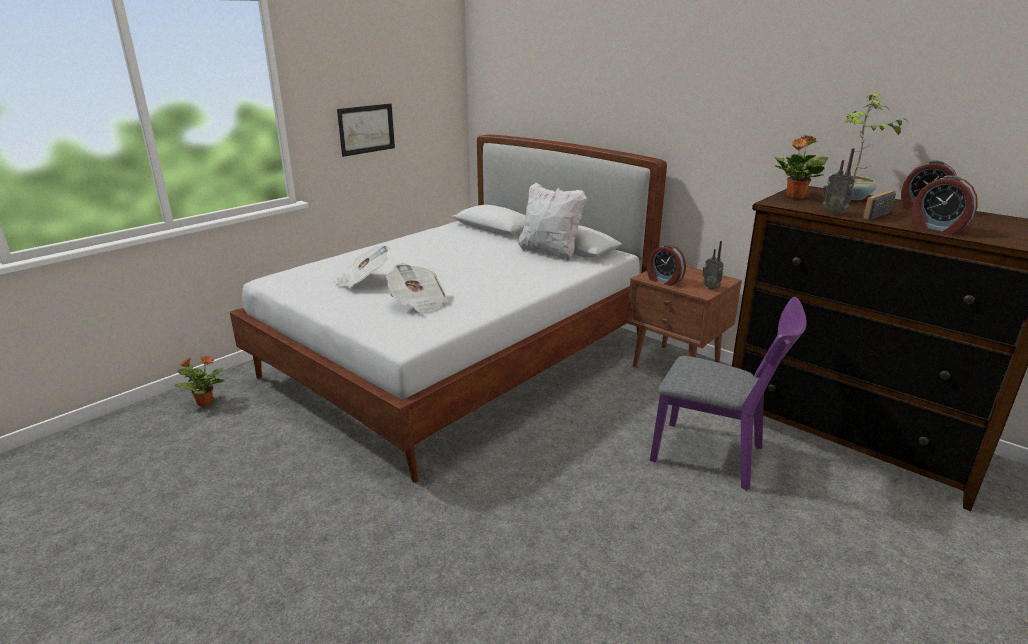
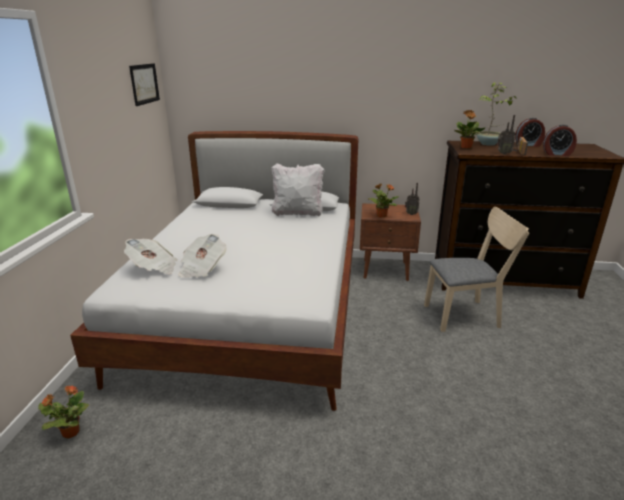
camera: 35 degrees left, 0 degrees up
picture [337,103,395,157] -> picture moved to [129,63,160,106]
newspaper [386,263,448,315] -> newspaper moved to [124,239,177,274]
alarm clock [647,244,686,286] -> potted plant [368,183,399,218]
purple chair [650,297,807,491] -> beige chair [424,207,529,332]

